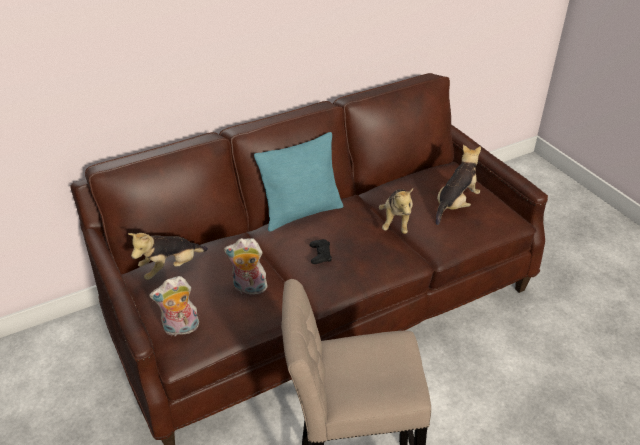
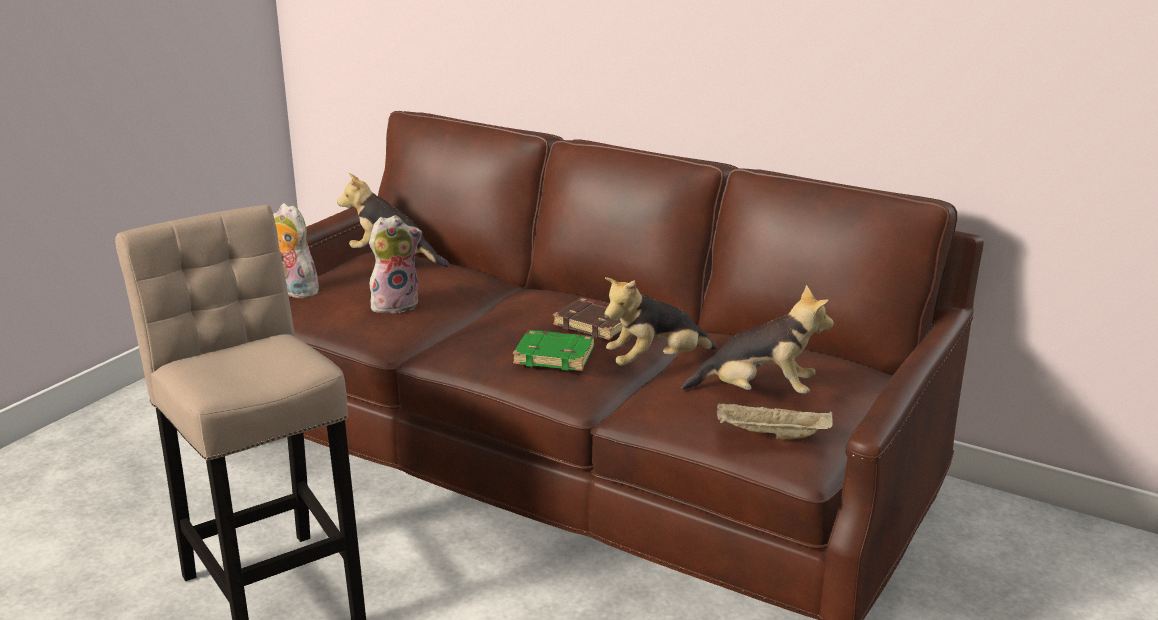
camera: 60 degrees right, 15 degrees down
plush toy [224,238,269,295] -> plush toy turned 90 degrees clockwise [369,215,422,313]
turquoise pillow [254,132,343,232] -> none
black game controller [309,239,332,264] -> none
none -> green book [513,330,595,371]
none -> brown book [553,297,623,340]
none -> beige tray [717,403,833,440]

